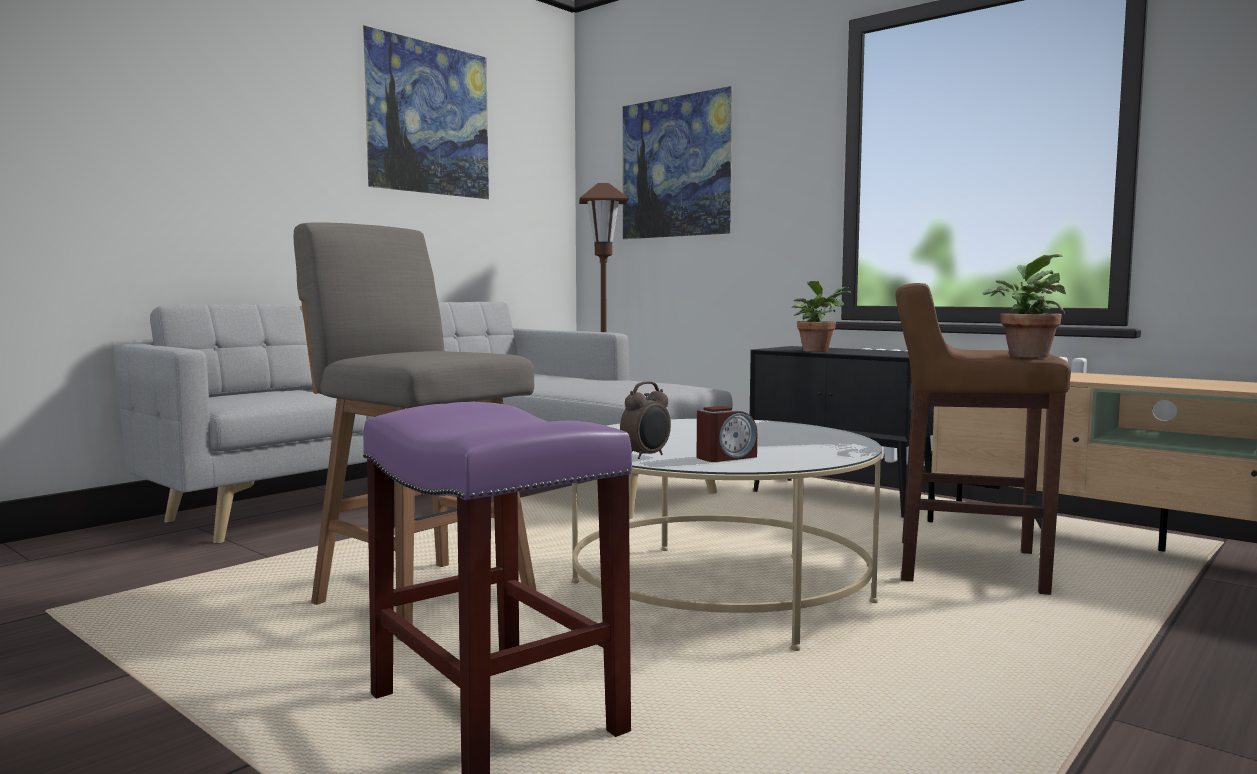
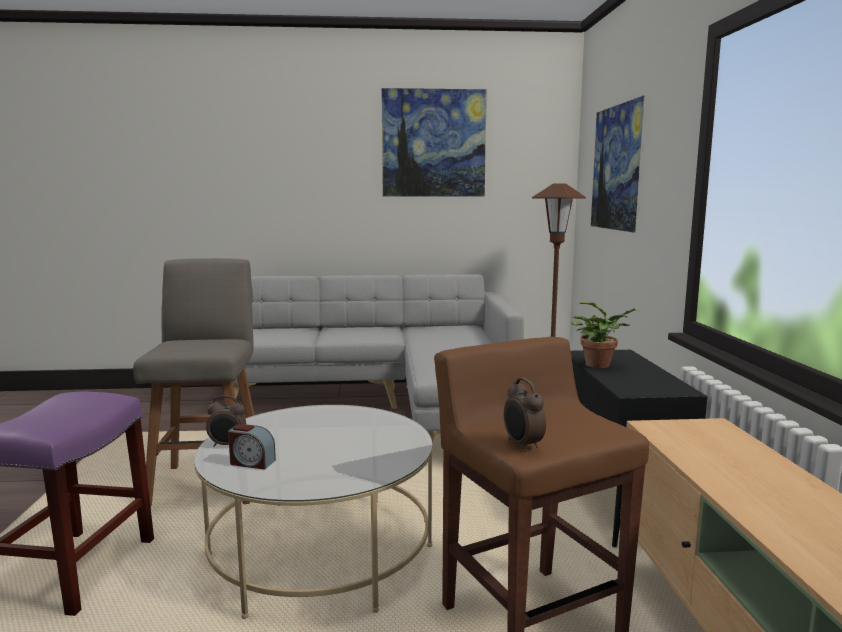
camera: 45 degrees right, 5 degrees up
potted plant [983,254,1066,358] -> alarm clock [504,378,546,452]

